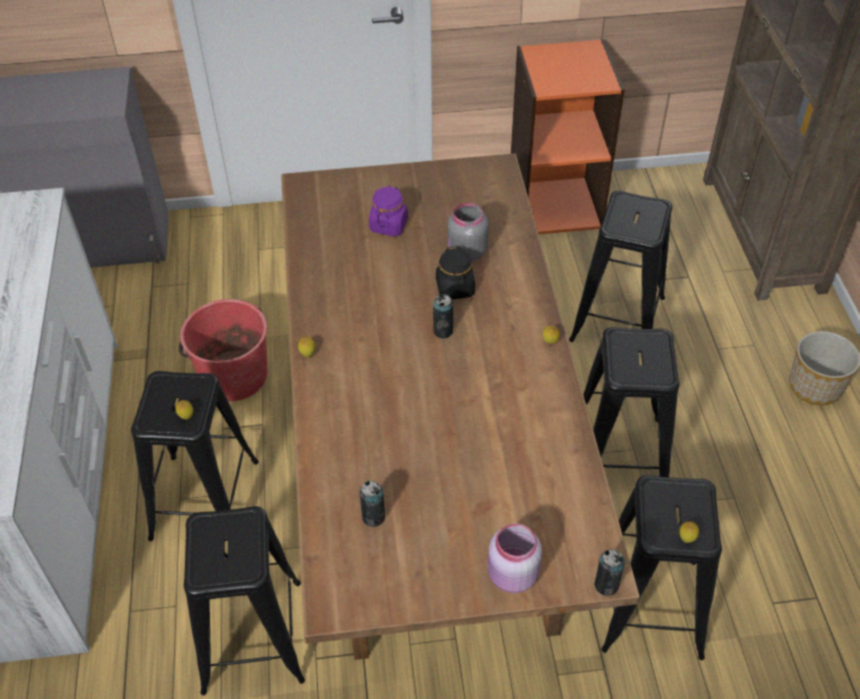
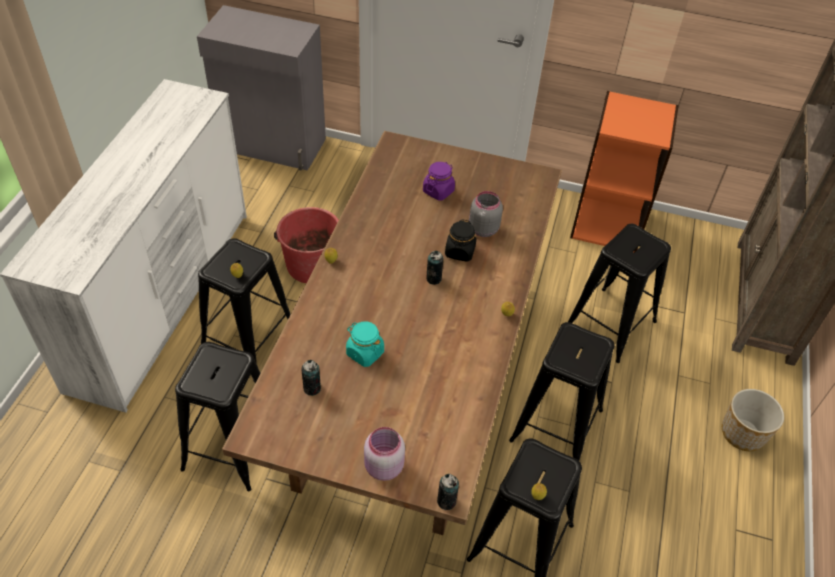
camera: 20 degrees right, 0 degrees up
none -> turquoise jar [346,321,384,367]

